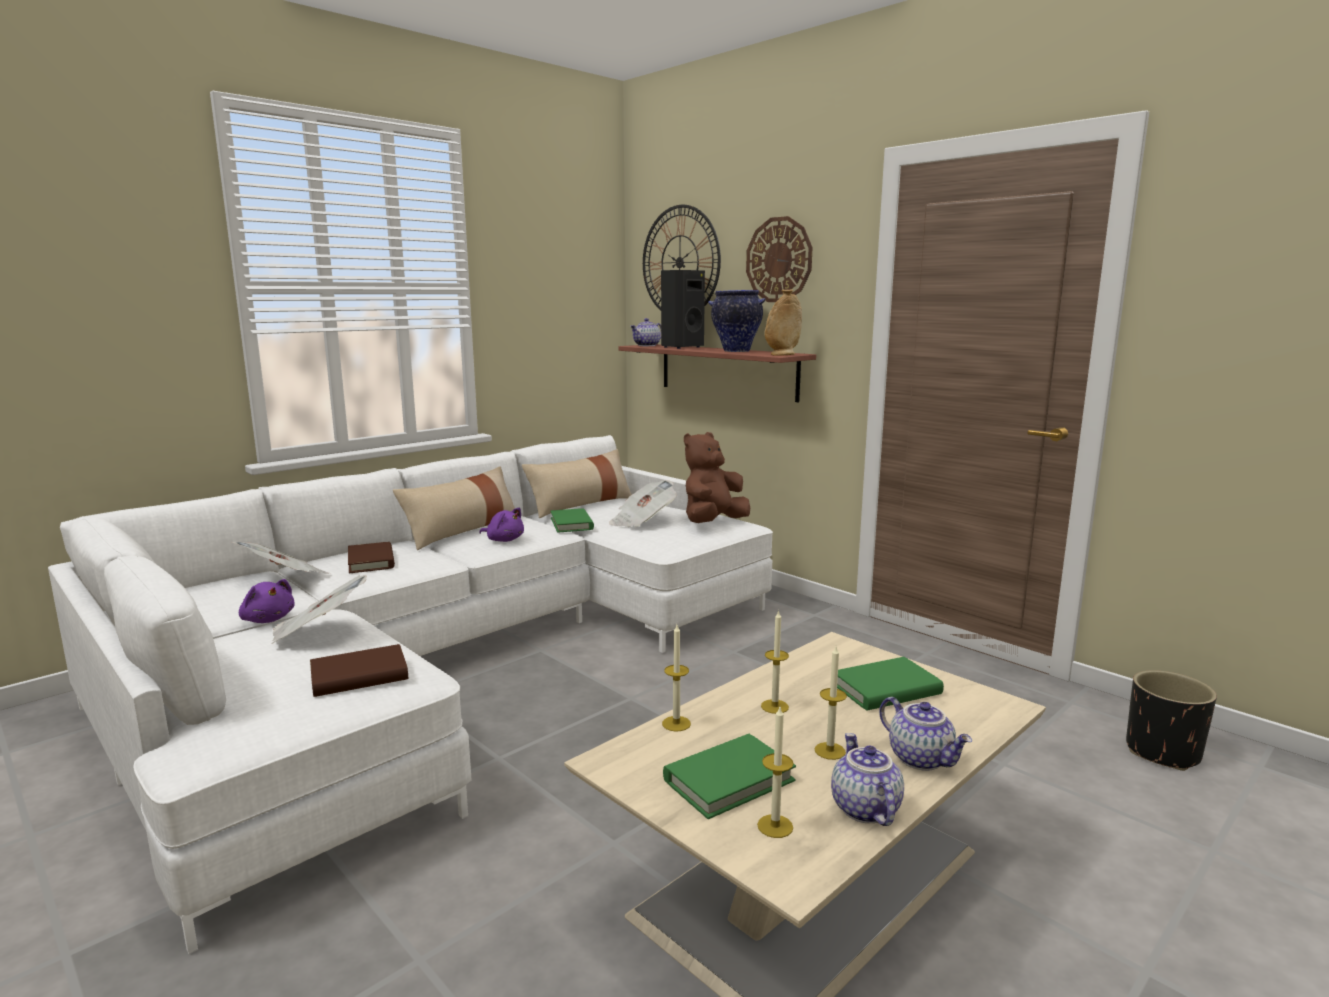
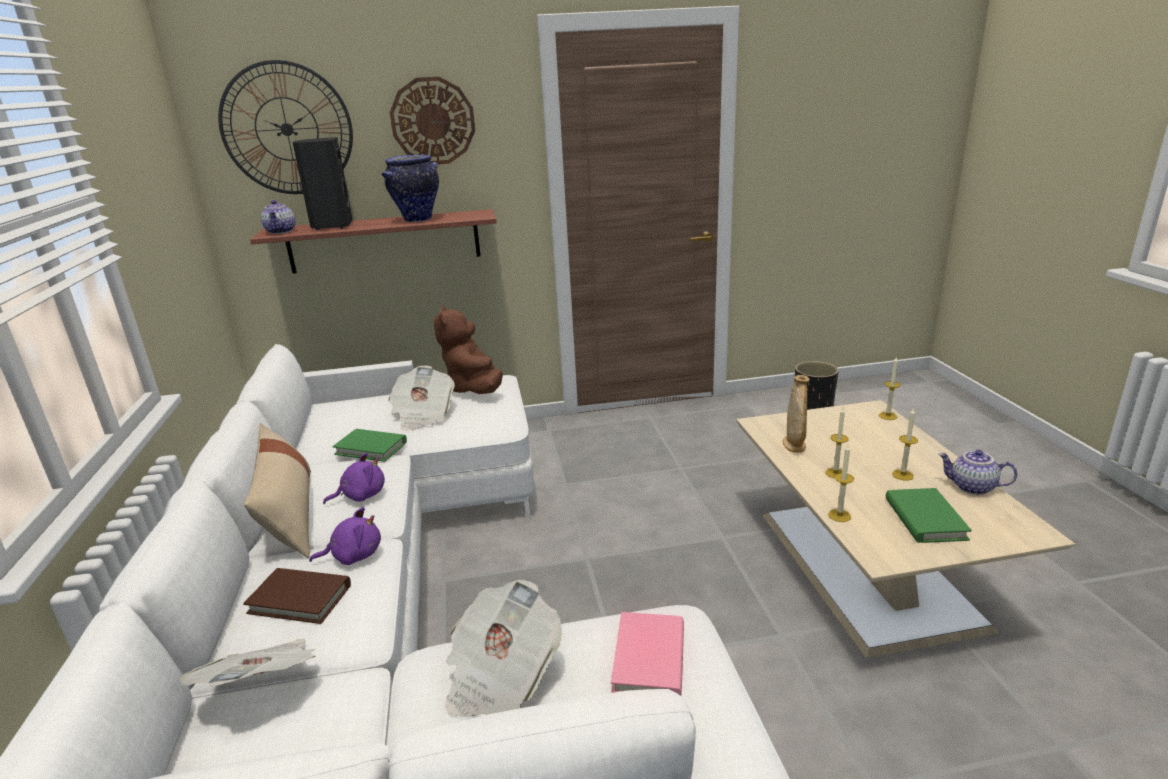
camera: 55 degrees left, 10 degrees up
purple plush toy [239,579,295,623] -> purple plush toy moved to [309,507,381,565]
brown book [310,644,408,697] -> pink book [611,612,684,696]
beige pillow [522,449,632,518] -> none
candle [757,707,794,838] -> candle moved to [879,356,901,420]
beige vase [764,290,802,356] -> beige vase moved to [783,375,810,453]
green book [837,657,944,711] -> none
teapot [879,697,972,771] -> none

